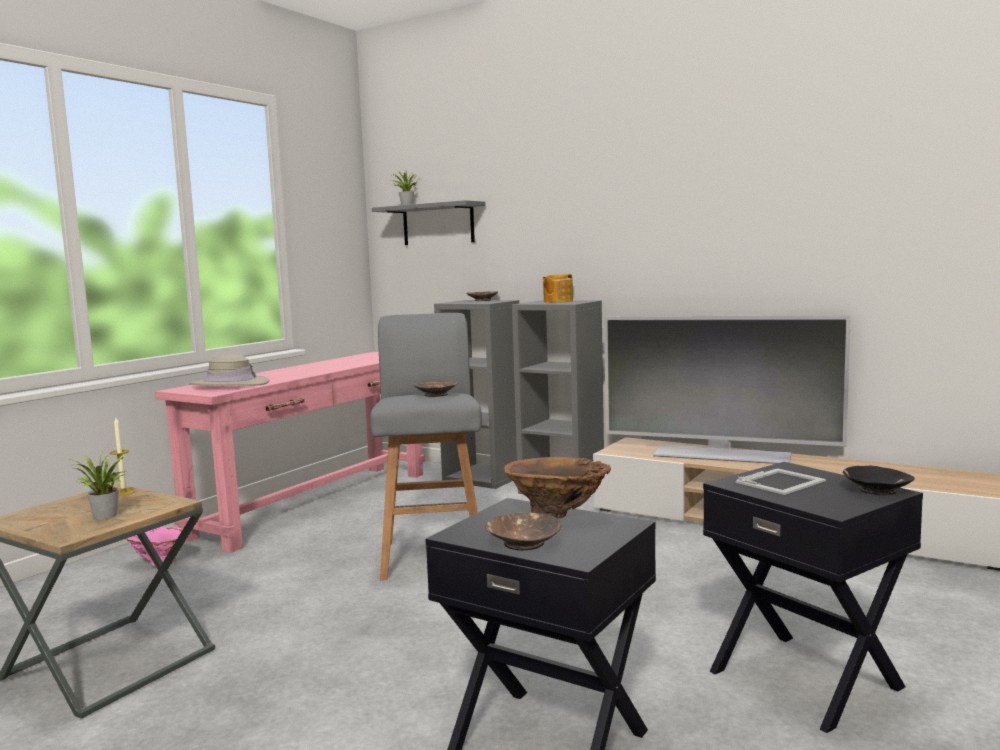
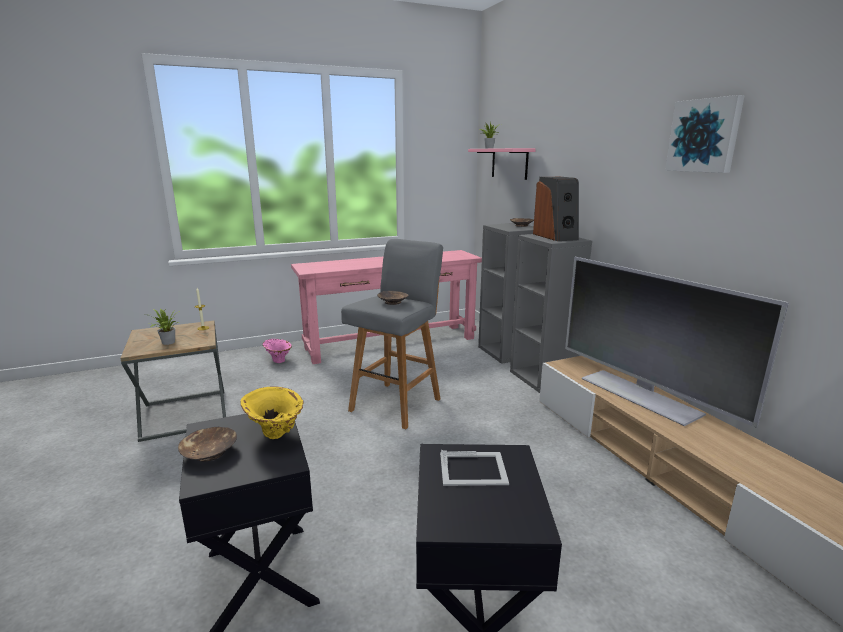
camera: 35 degrees right, 10 degrees up
beige hat [189,354,269,386] -> none
grey shelf [372,200,485,245] -> pink shelf [468,148,535,180]
brown vase [504,457,611,518] -> yellow vase [240,387,303,439]
teapot [543,274,573,303] -> speaker [533,177,579,241]
black bowl [843,466,915,495] -> none
none -> picture [665,95,745,173]

